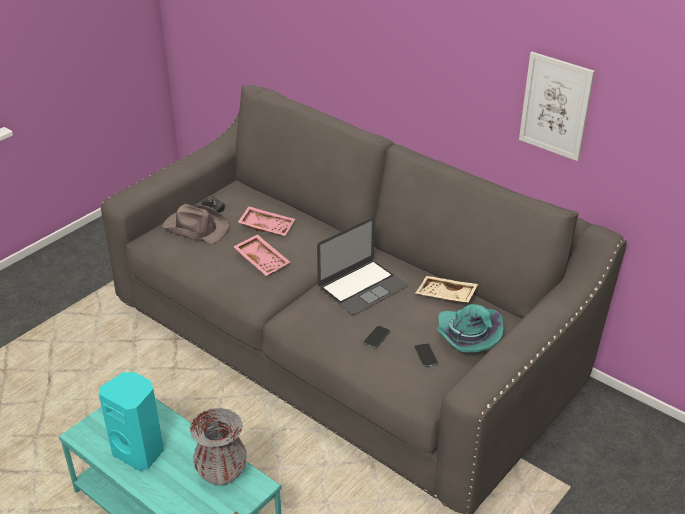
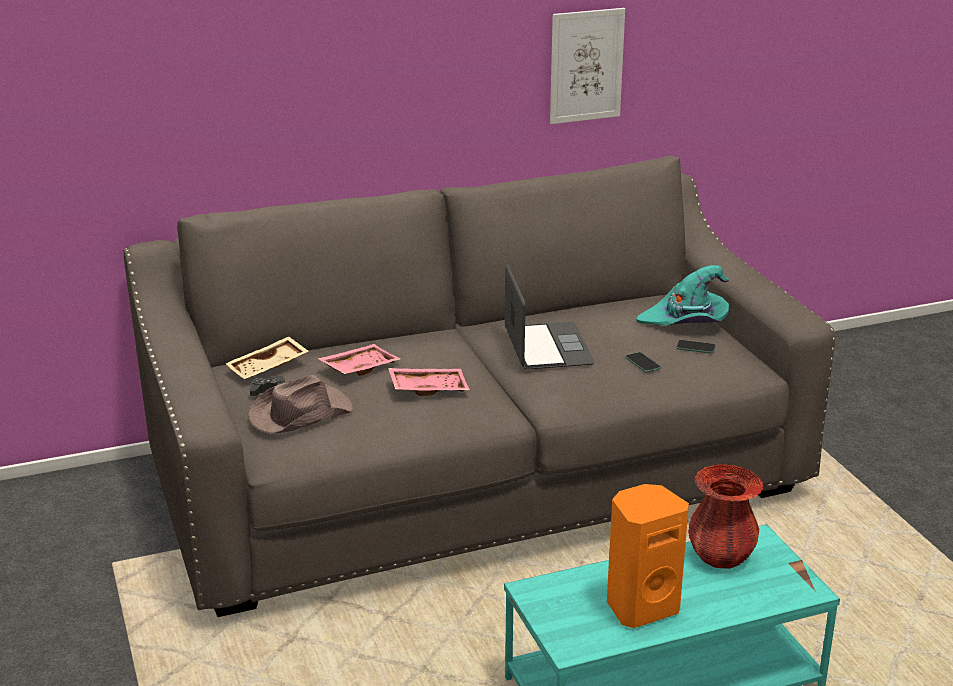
camera: 60 degrees left, 10 degrees down
turquoise speaker [99,372,164,471] -> orange speaker [607,484,689,628]
grey vase [190,408,247,485] -> red vase [688,464,763,569]
beige tray [415,276,478,303] -> beige tray moved to [226,336,309,379]

